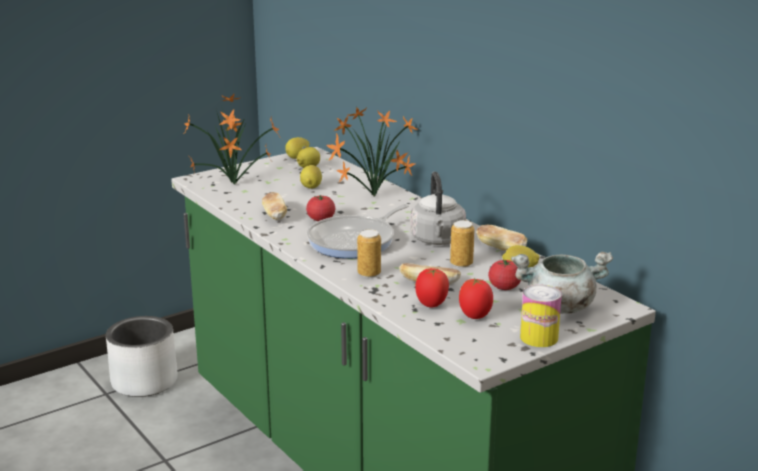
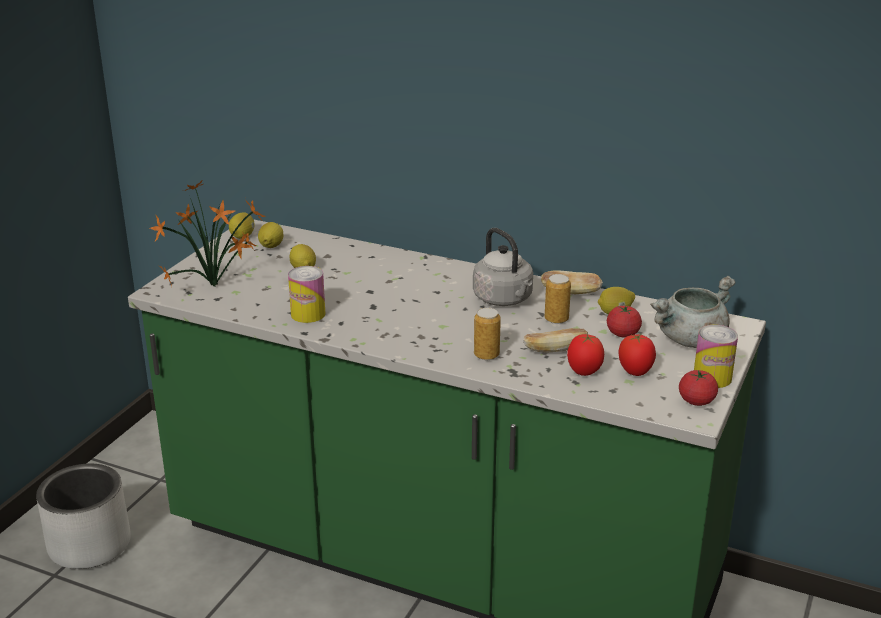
camera: 30 degrees left, 5 degrees up
bread [262,192,287,220] -> can [288,266,325,323]
tomato [306,195,335,221] -> tomato moved to [679,370,718,406]
frying pan [307,204,409,258] -> none
potted plant [326,107,419,196] -> none

